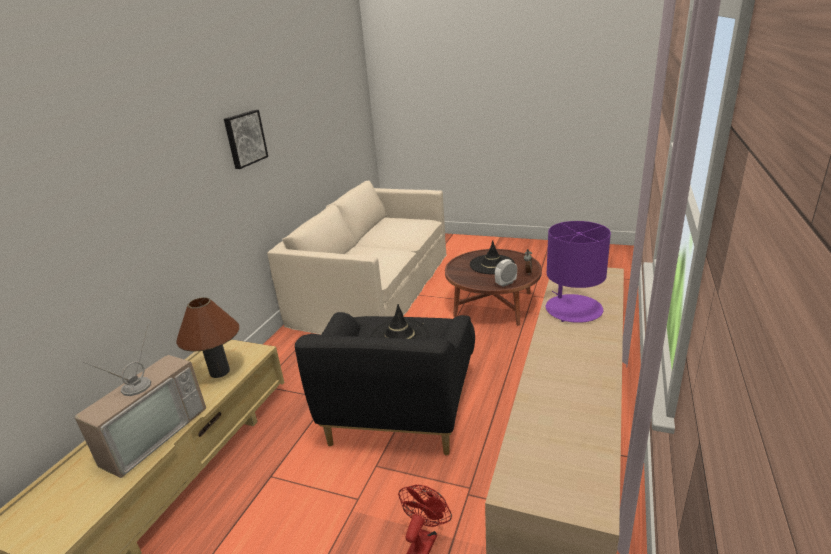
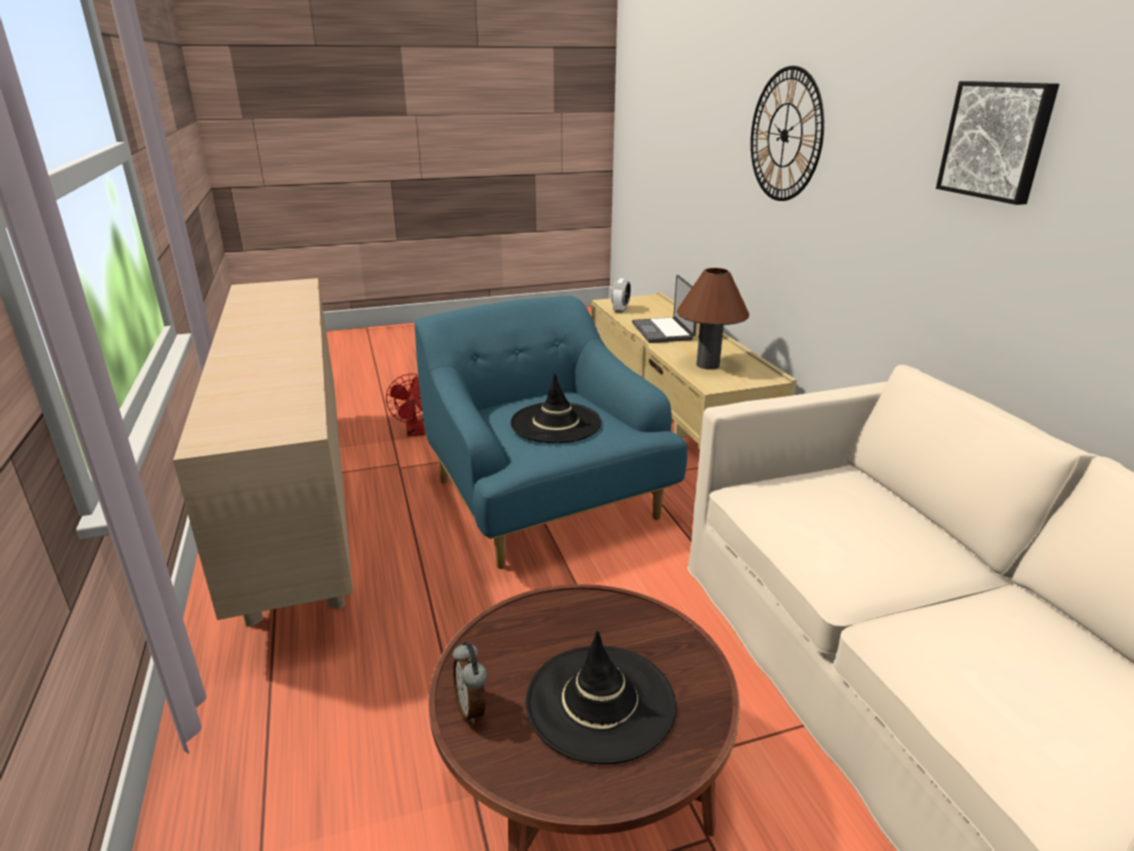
camera: 140 degrees right, 0 degrees up
television [75,324,206,478] -> laptop [632,275,697,343]
black armchair [295,312,475,455] -> blue armchair [415,296,687,569]
alarm clock [495,259,517,287] -> alarm clock moved to [611,278,631,313]
purple table lamp [546,221,611,323] -> none
none -> wall clock [751,66,824,201]

